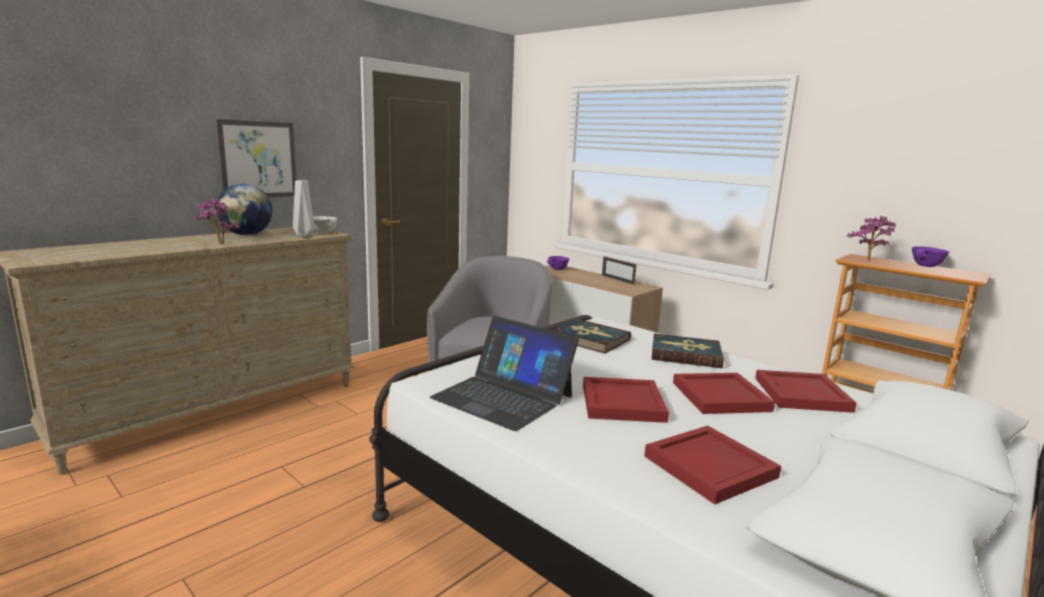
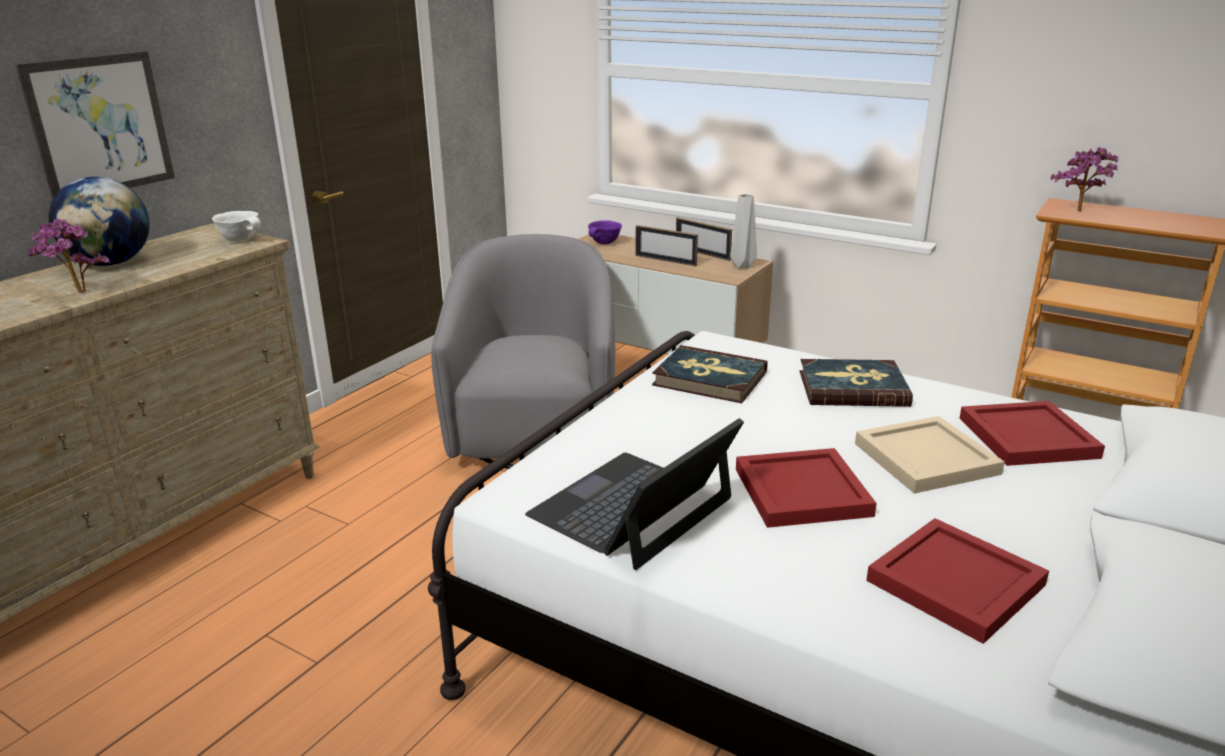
camera: 10 degrees left, 10 degrees up
grey vase [293,180,314,237] -> grey vase moved to [730,194,757,269]
laptop [429,316,579,431] -> laptop turned 105 degrees clockwise [525,418,744,570]
red tray [673,373,775,414] -> beige tray [855,416,1005,494]
purple bowl [912,246,950,267] -> none
none -> picture frame [636,225,698,266]

